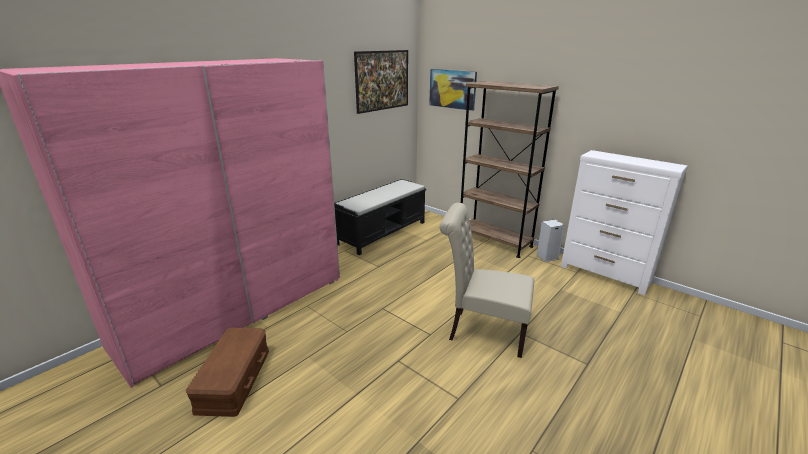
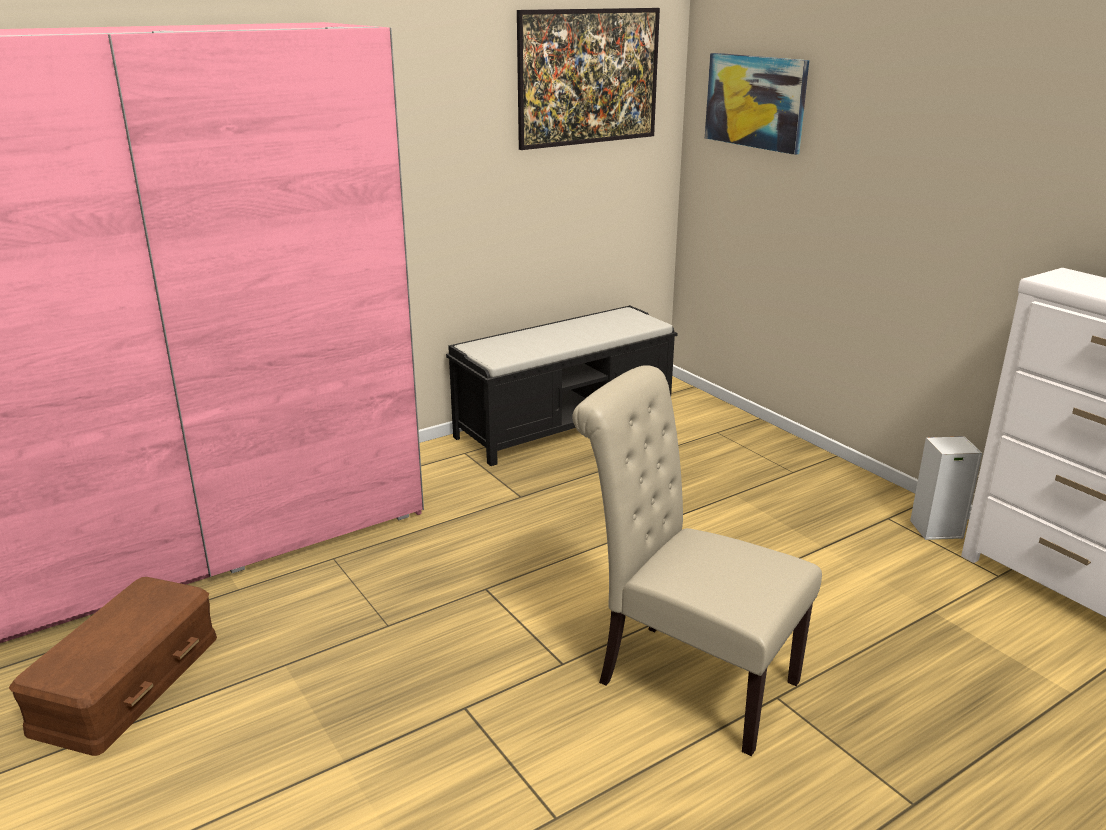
camera: 15 degrees right, 0 degrees up
brown bookcase [461,81,559,258] -> none

